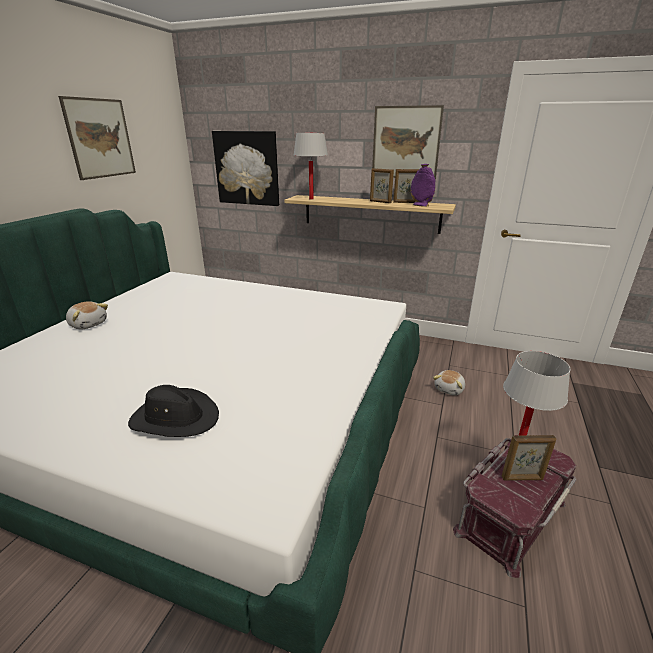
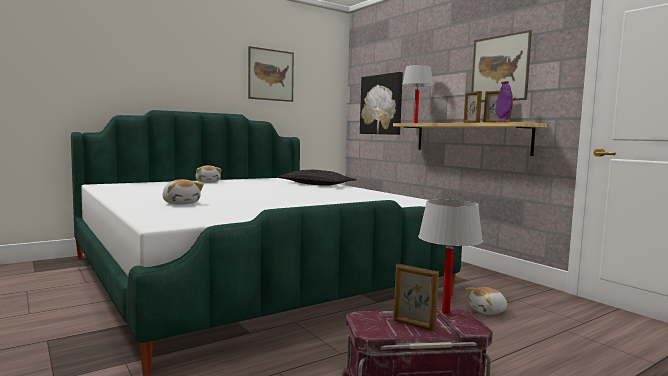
camera: 35 degrees right, 20 degrees down
black hat [128,385,219,437] -> plush toy [163,179,204,205]
none -> pillow [277,170,356,186]

